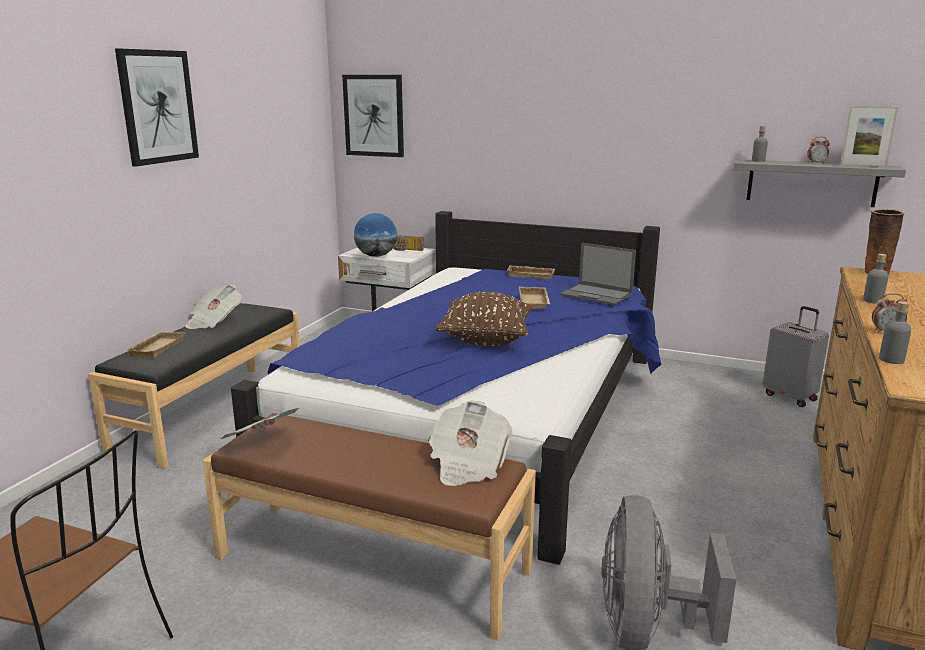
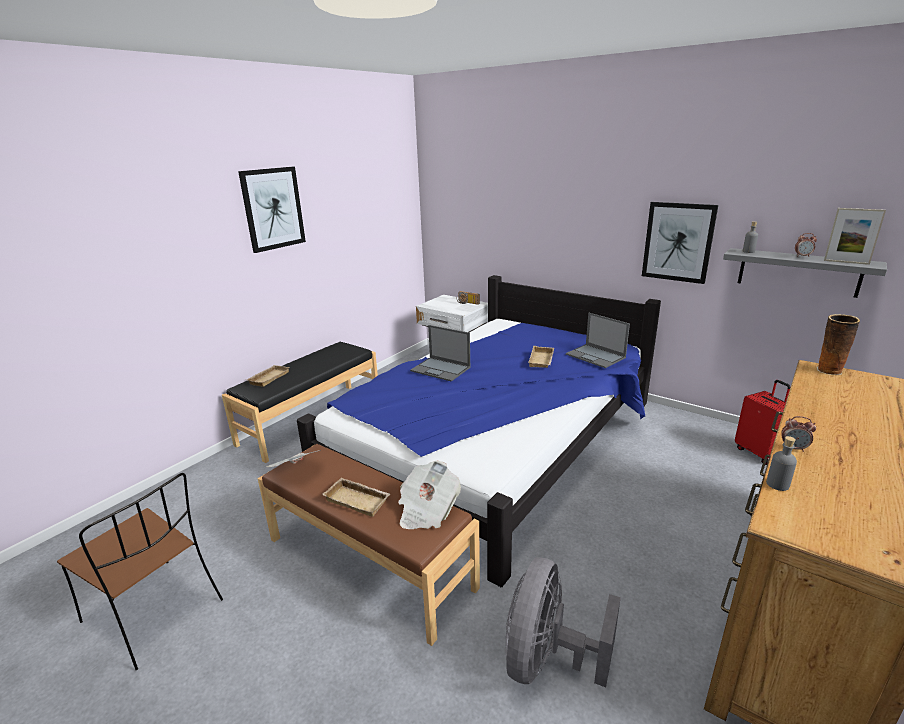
camera: 15 degrees right, 5 degrees up
newspaper [185,285,242,329] -> none
picture [342,75,404,157] -> picture moved to [642,202,718,284]
globe [354,213,397,257] -> none
brown pillow [435,292,532,346] -> none
beige tray [507,265,555,279] -> beige tray moved to [322,478,390,517]
grey suitcase [762,306,829,407] -> red suitcase [735,380,790,465]
grey bottle [863,254,889,304] -> none
none -> laptop [410,325,471,382]

